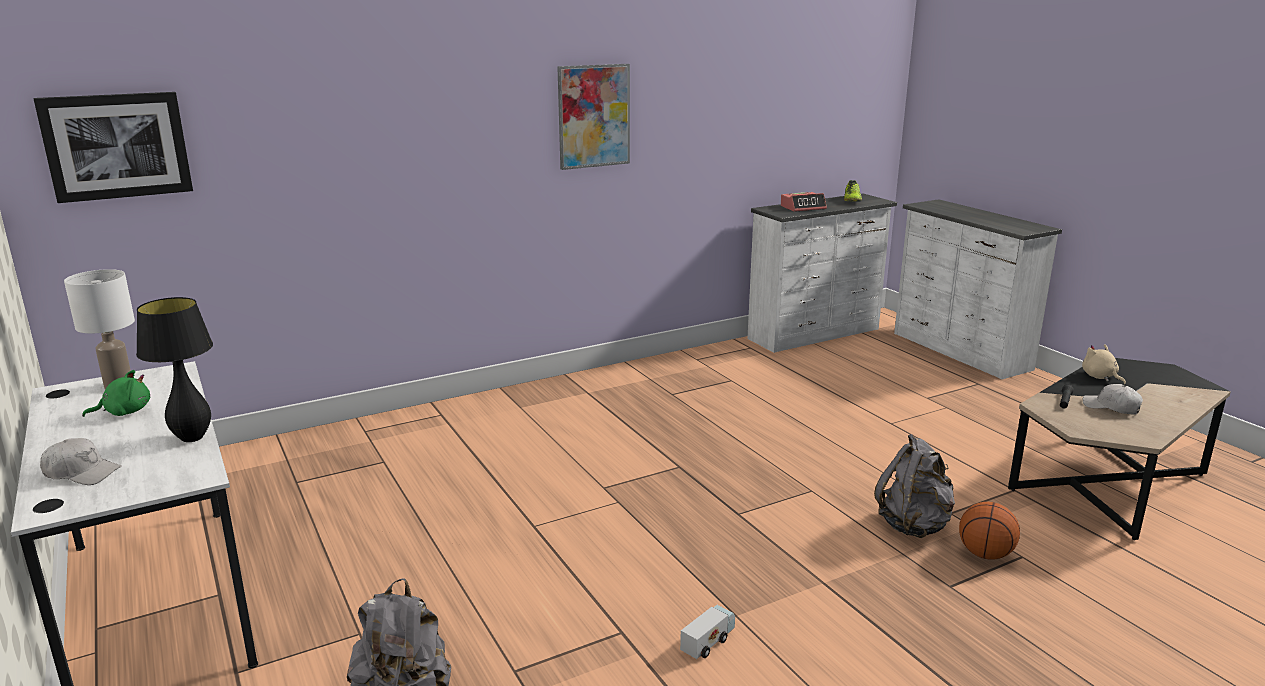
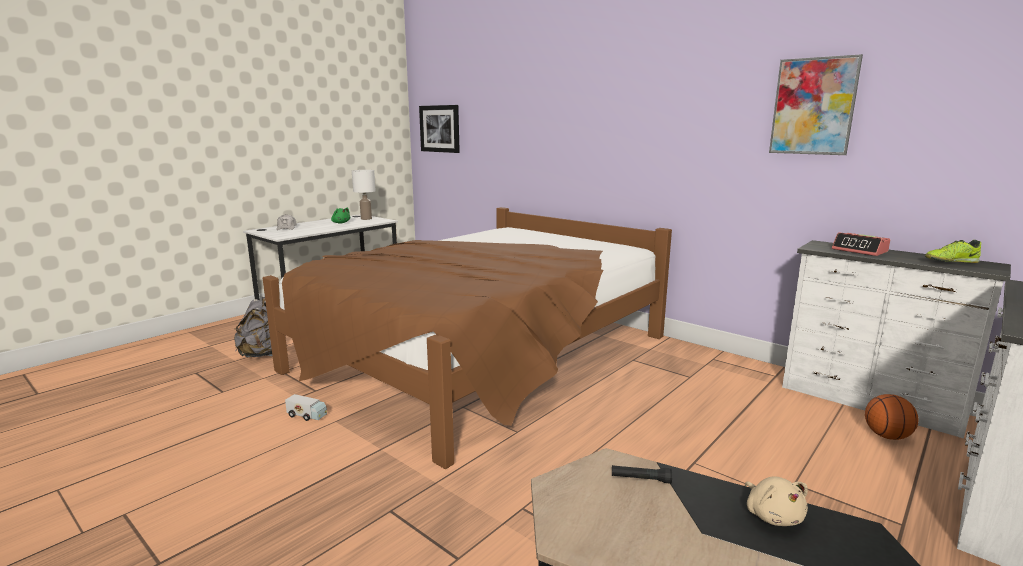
camera: 70 degrees right, 5 degrees down
black table lamp [136,297,213,442] -> none
picture [557,64,630,170] -> picture moved to [769,54,863,155]
grey backpack [874,434,955,538] -> none
basketball [959,502,1020,560] -> basketball moved to [865,394,918,440]
beige plush toy [1082,344,1126,385] -> beige plush toy turned 120 degrees clockwise [745,476,808,526]
white cap [1083,384,1143,415] -> none
none -> brown bed [263,207,672,469]

